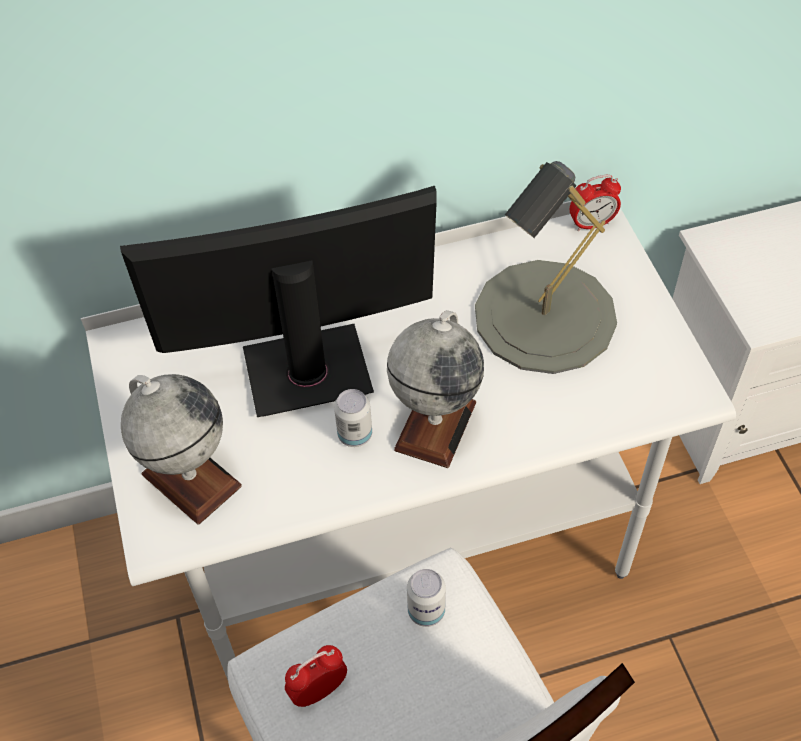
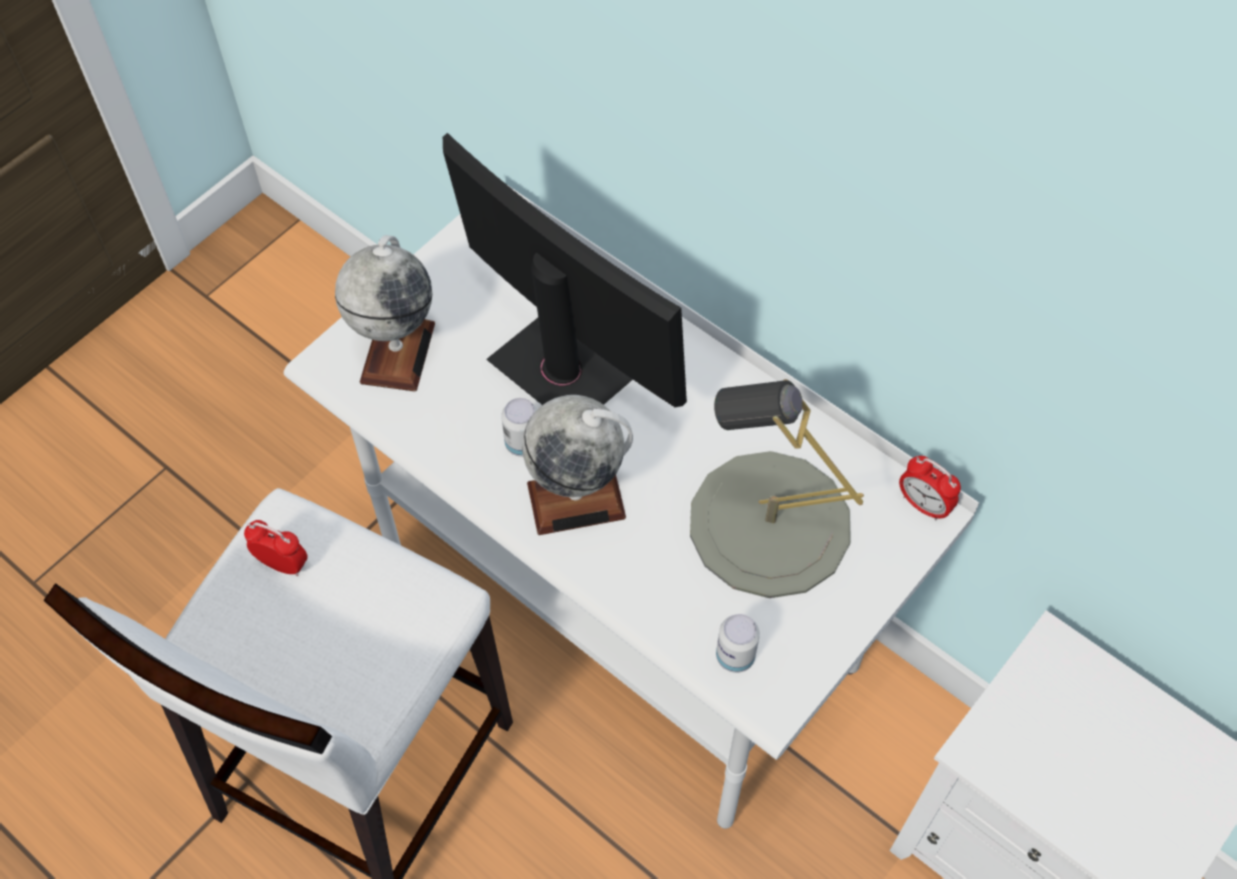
camera: 55 degrees right, 5 degrees up
can [407,569,446,627] -> can moved to [716,614,760,673]

